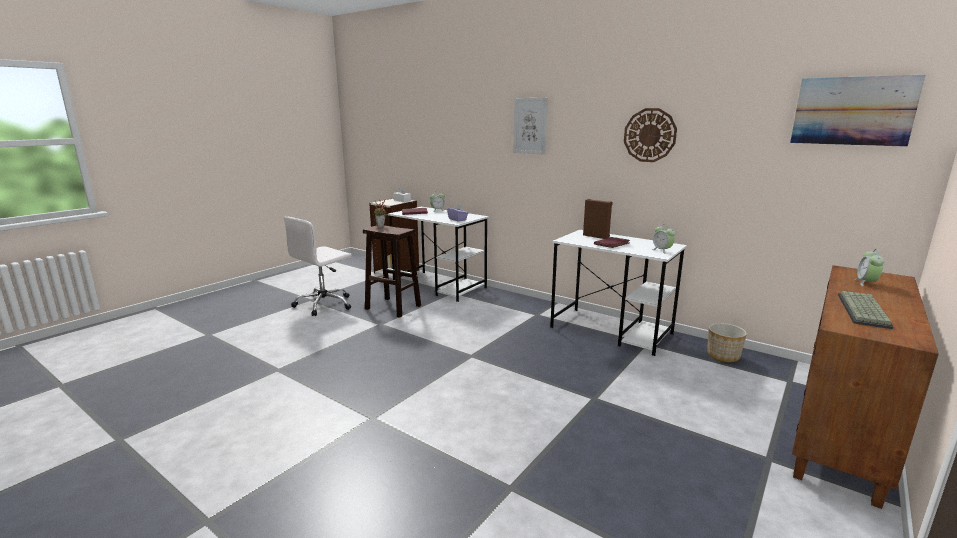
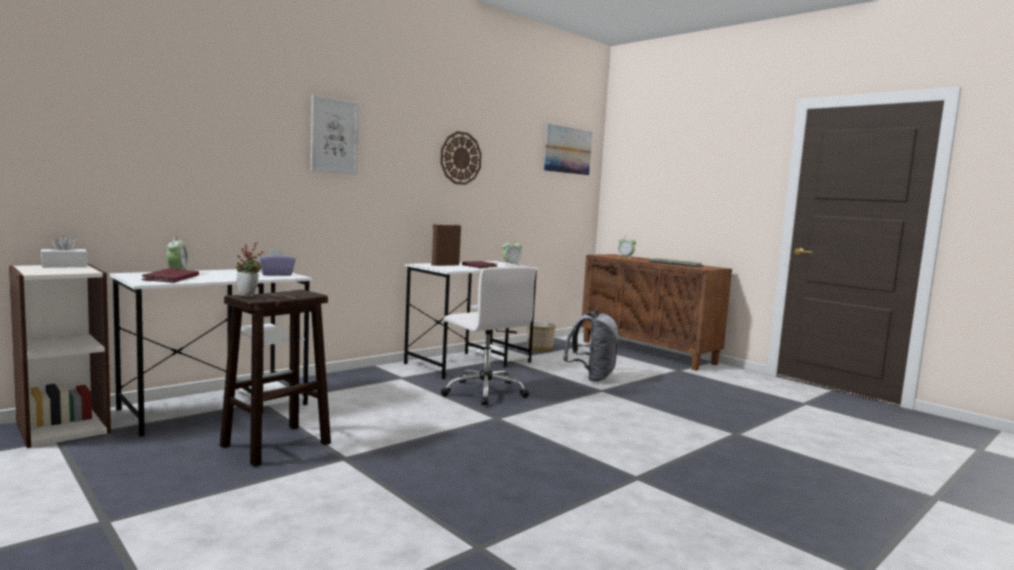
camera: 80 degrees left, 10 degrees down
white office chair [284,217,352,316] -> white office chair moved to [441,266,536,406]
none -> grey backpack [563,311,619,382]

